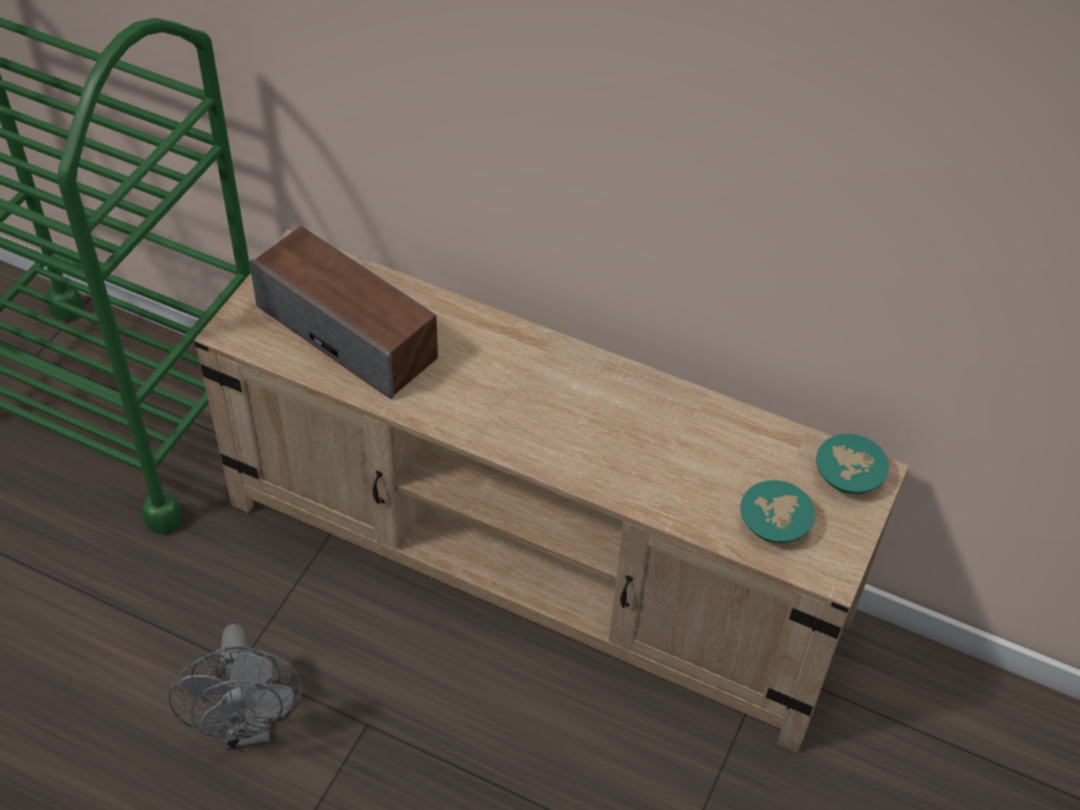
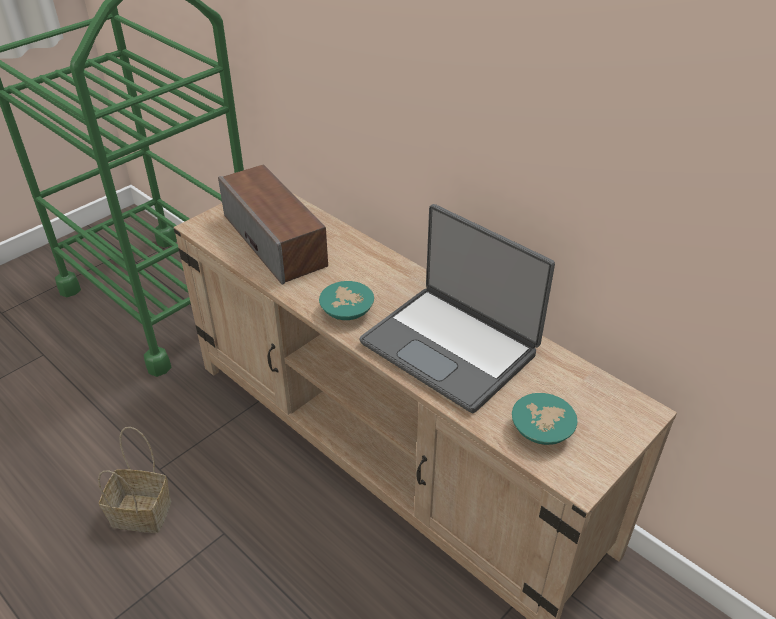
camera: 20 degrees right, 10 degrees down
grey fan [168,624,303,750] -> basket [98,427,171,533]
turquoise bowl [816,434,889,494] -> turquoise bowl moved to [319,281,374,320]
none -> laptop [359,204,555,413]

